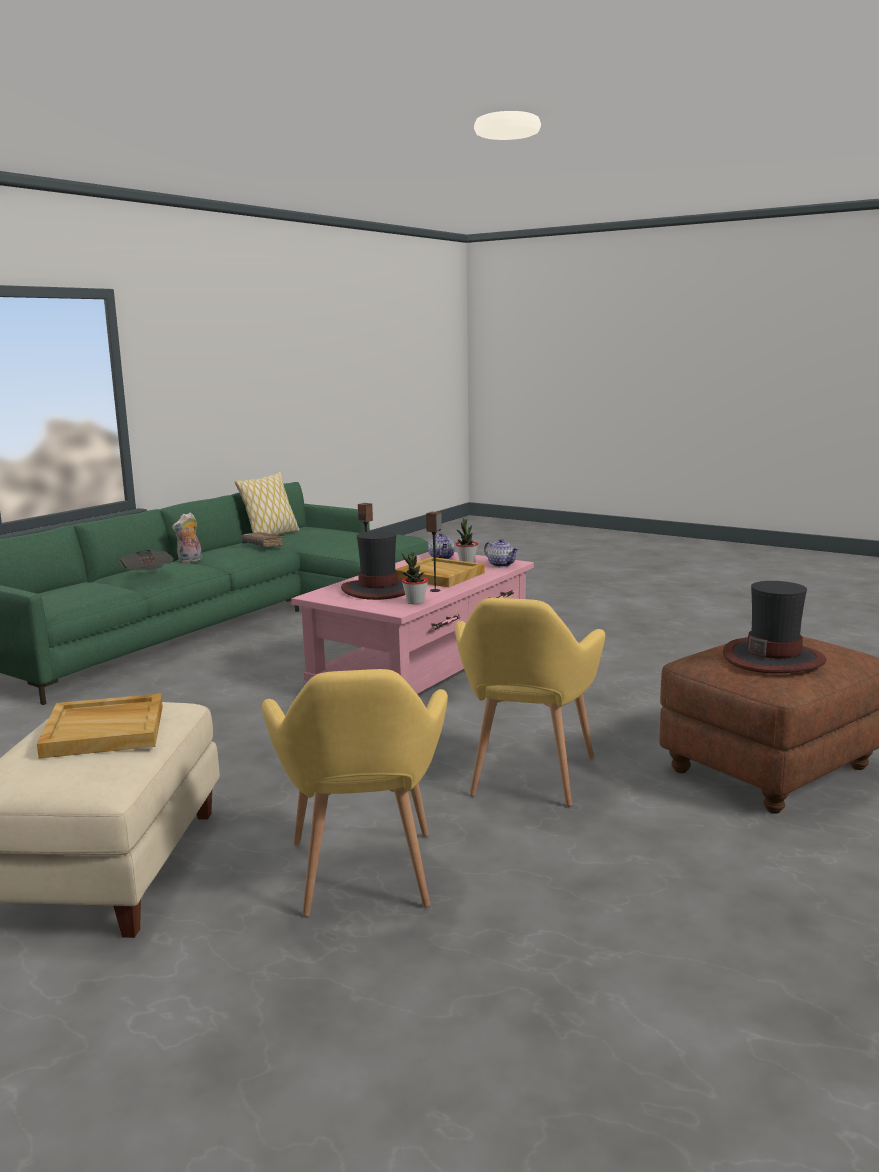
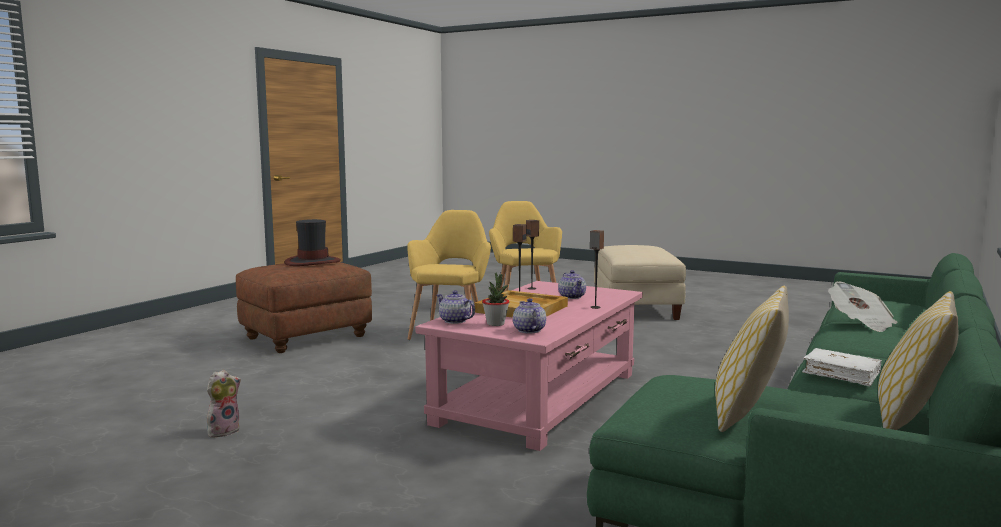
camera: 175 degrees right, 5 degrees down
beige tray [37,694,163,759] -> none
plush toy [172,513,202,563] -> plush toy moved to [207,370,241,438]
brown book [242,532,285,547] -> white book [802,348,882,387]
hat [341,531,405,600] -> teapot [558,270,586,299]
potted plant [402,552,428,604] -> speaker [526,220,539,290]
none -> pillow [715,286,789,432]

